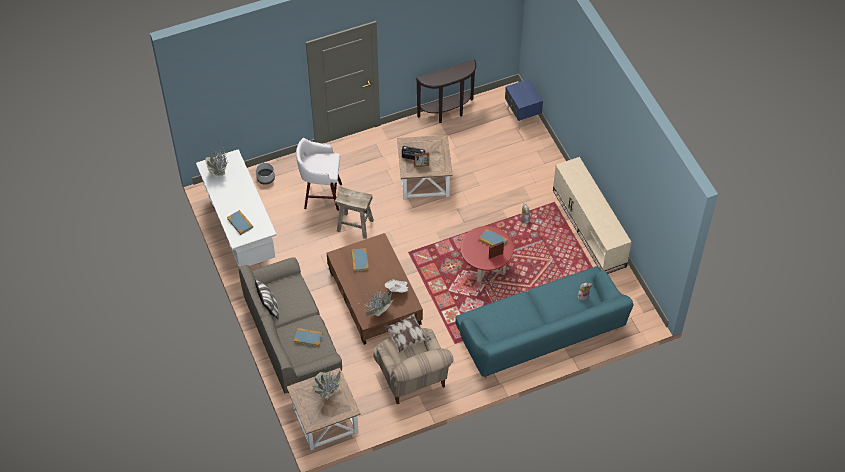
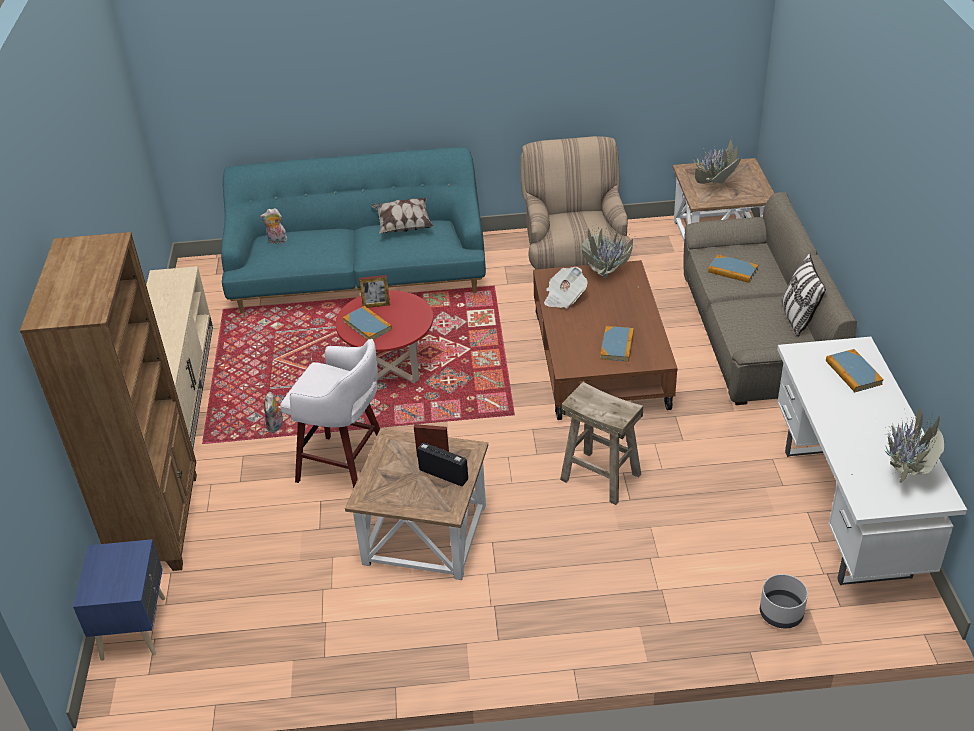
camera: 160 degrees left, 15 degrees down
white stool [296,138,342,211] -> white stool moved to [280,339,380,488]
pillow [384,314,431,352] -> pillow moved to [372,198,434,233]
brown console table [416,59,476,123] -> none
none -> brown bookcase [20,232,197,571]

